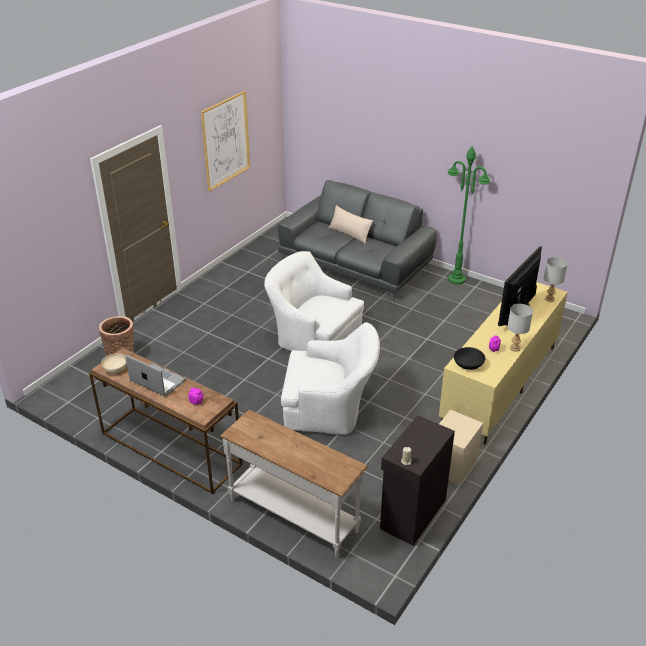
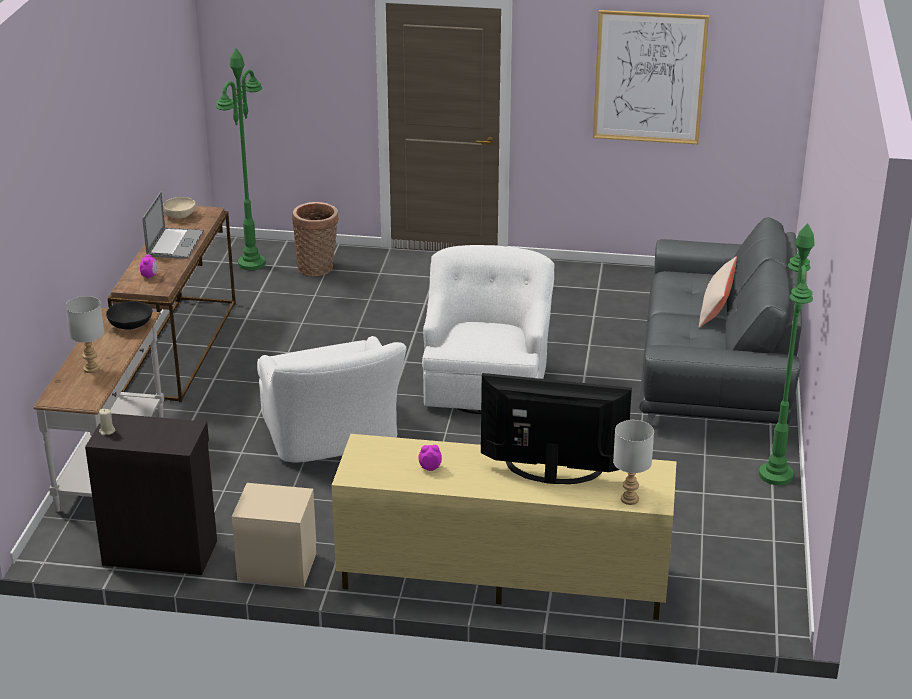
camera: 65 degrees right, 5 degrees down
black bowl [454,347,485,370] -> black bowl moved to [106,301,152,330]
grey table lamp [507,304,533,352] -> grey table lamp moved to [65,296,104,373]
none -> green floor lamp [216,48,265,270]

